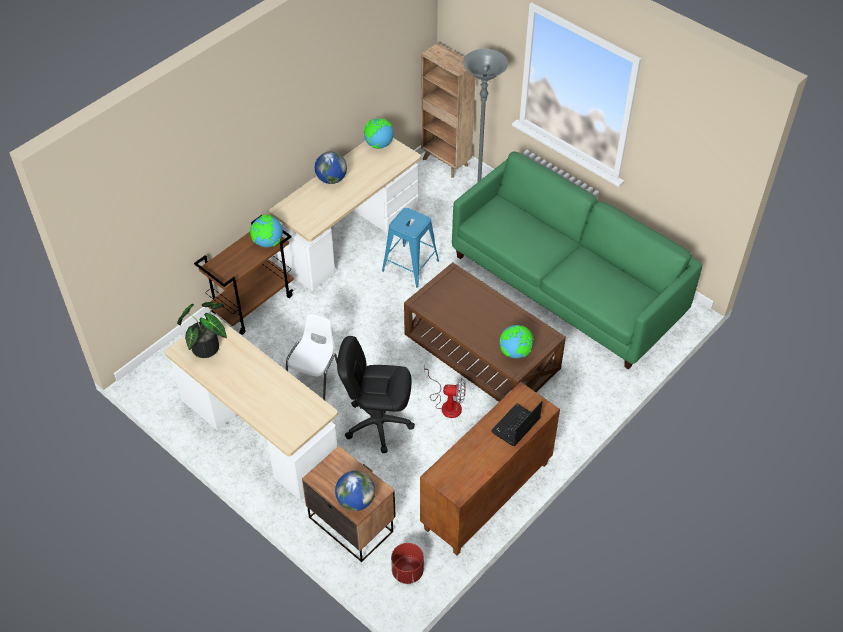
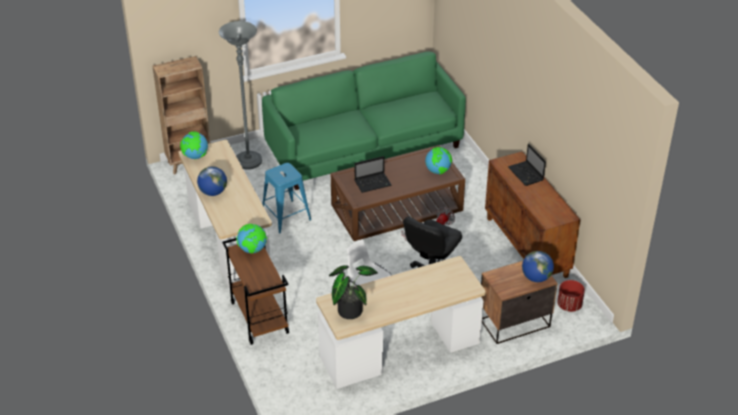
camera: 65 degrees left, 10 degrees down
none -> laptop [355,156,392,193]

